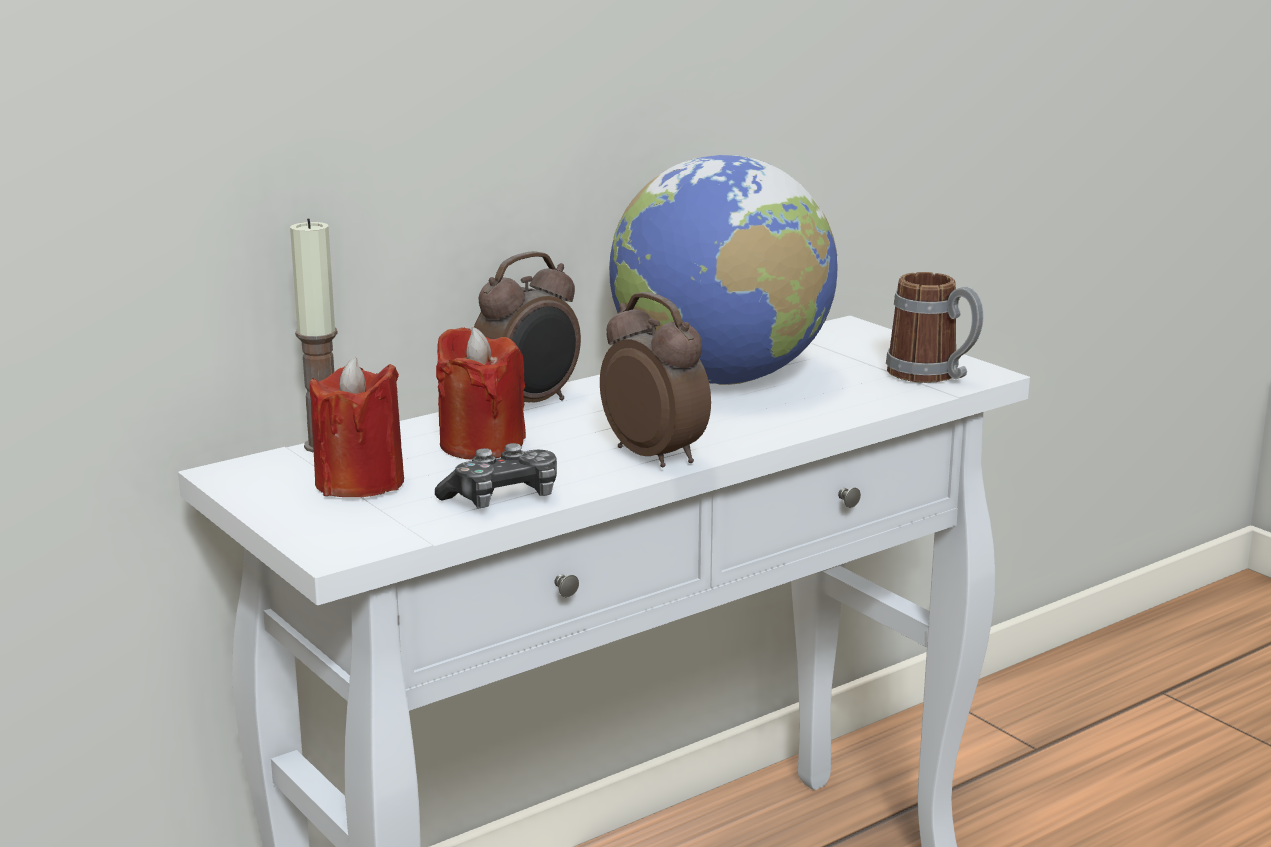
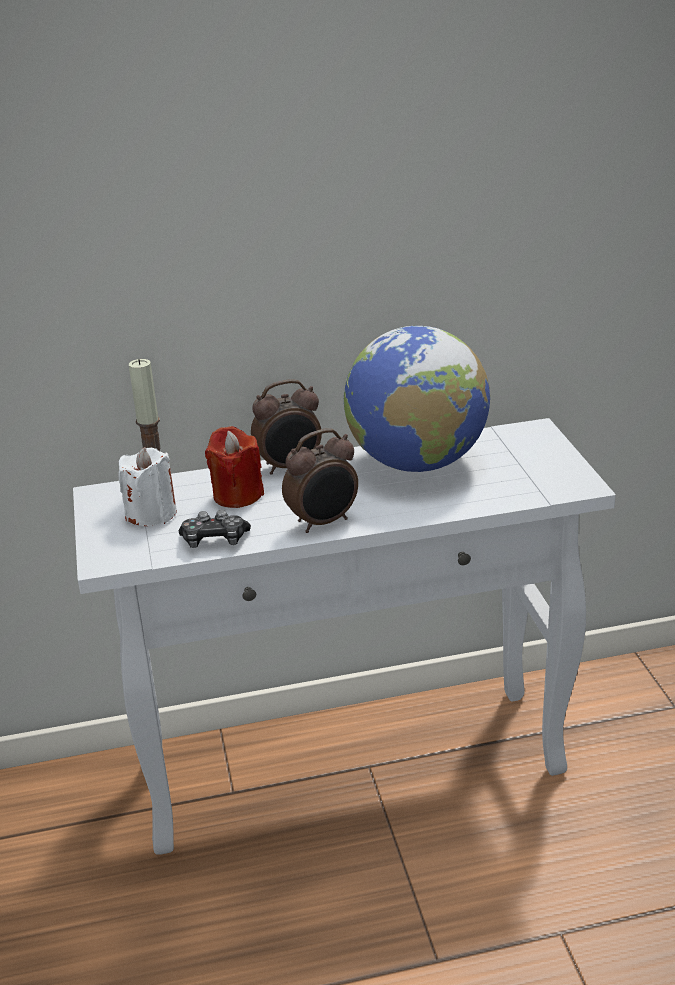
camera: 25 degrees right, 10 degrees up
red candle [310,357,404,497] -> white candle [118,447,177,526]
alarm clock [600,292,711,467] -> alarm clock turned 75 degrees clockwise [282,428,358,533]
mug [886,272,984,383] -> none

